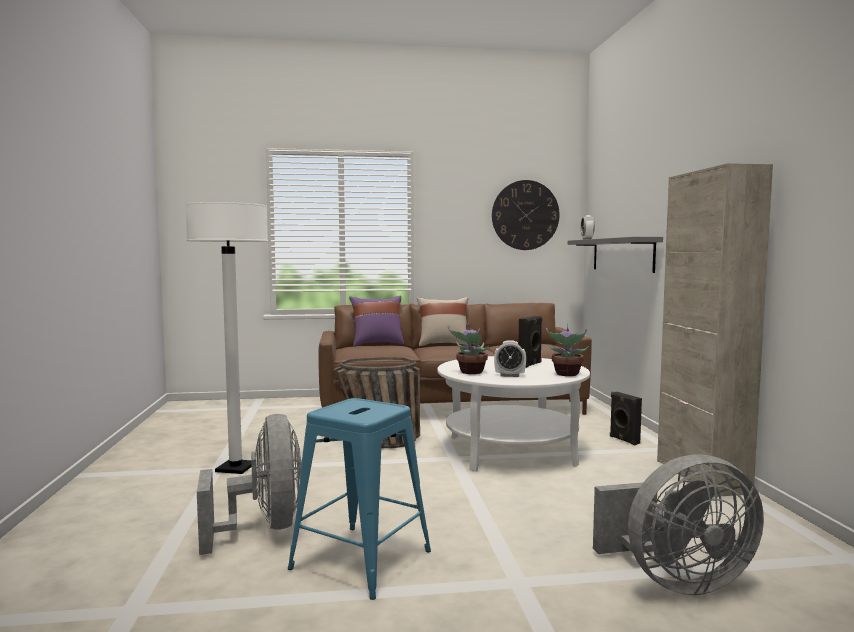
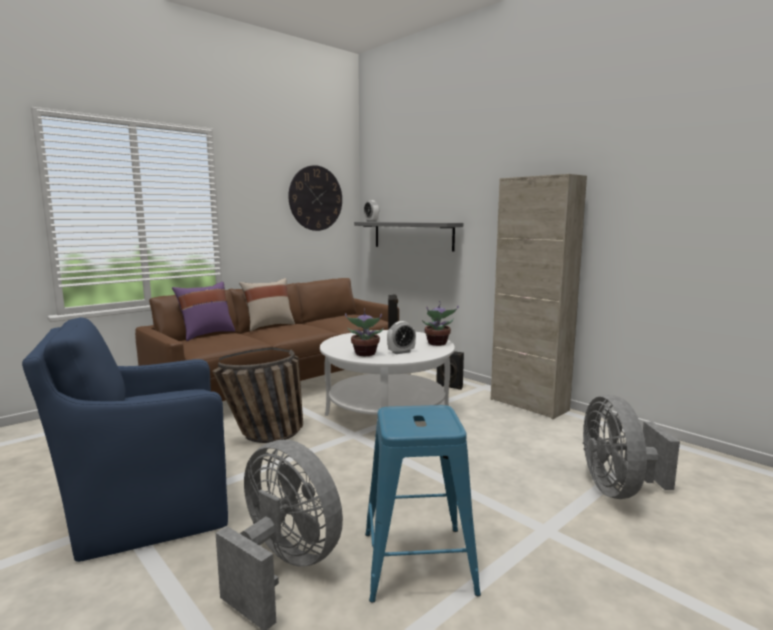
camera: 35 degrees left, 5 degrees up
white floor lamp [185,202,268,474] -> blue armchair [22,317,228,562]
grey fan [593,454,764,595] -> grey fan turned 135 degrees clockwise [583,395,680,499]

